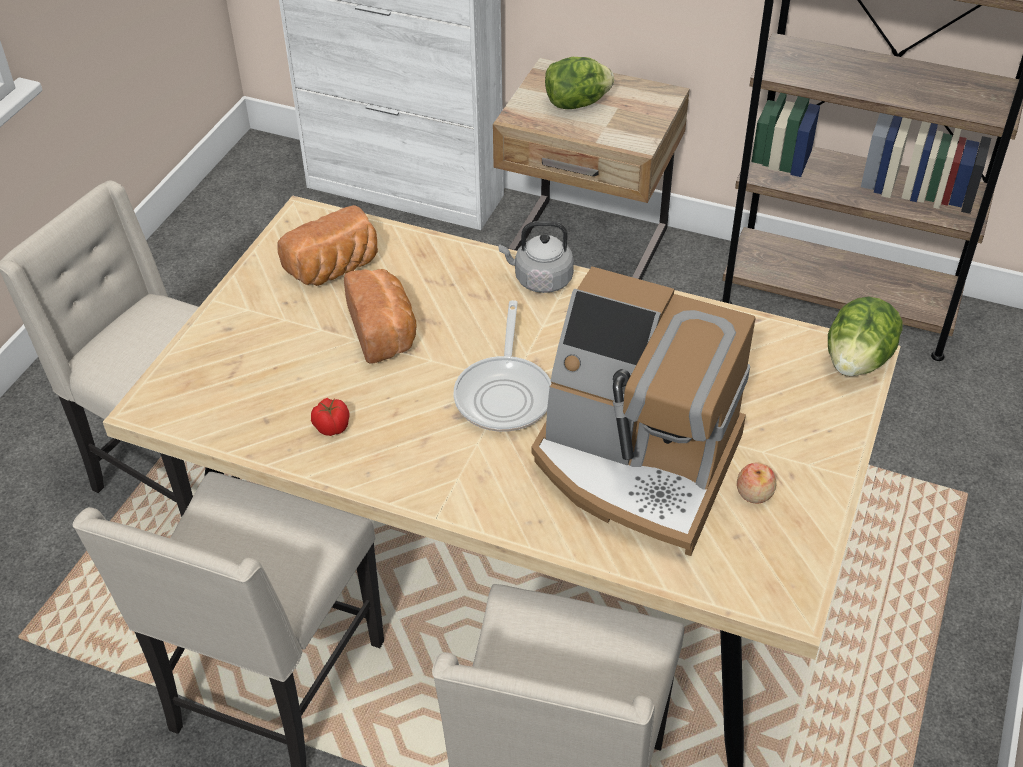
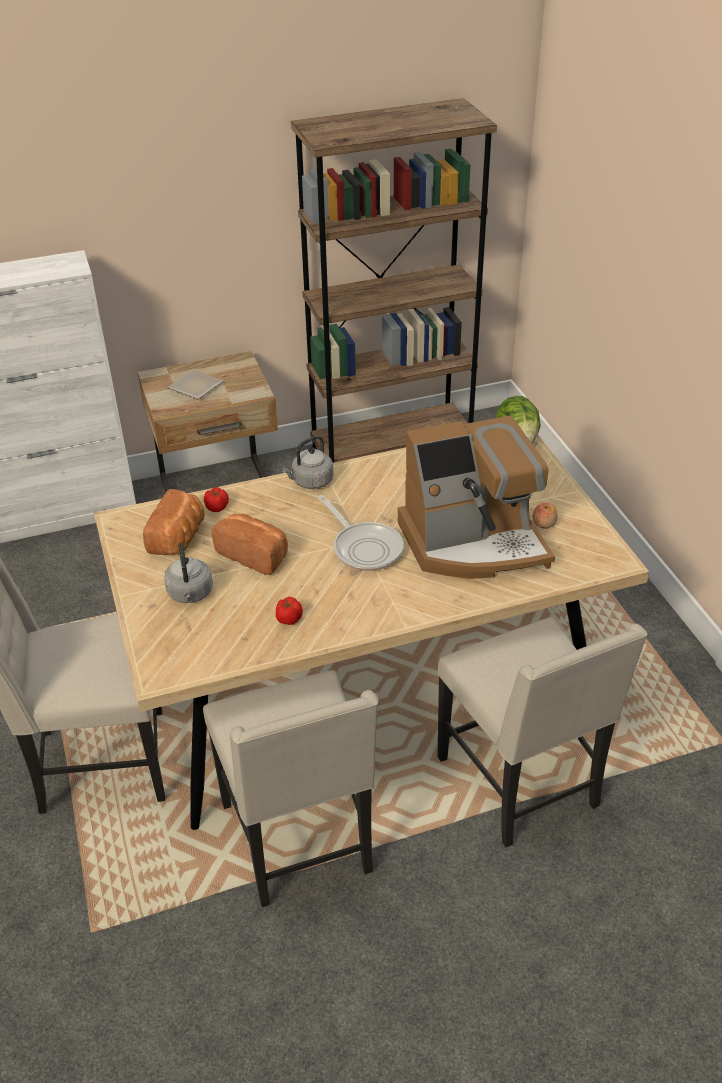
camera: 40 degrees left, 5 degrees down
lettuce [545,57,614,109] -> plate [167,370,224,399]
none -> grey kettle [164,543,213,603]
none -> tomato [204,487,229,512]

